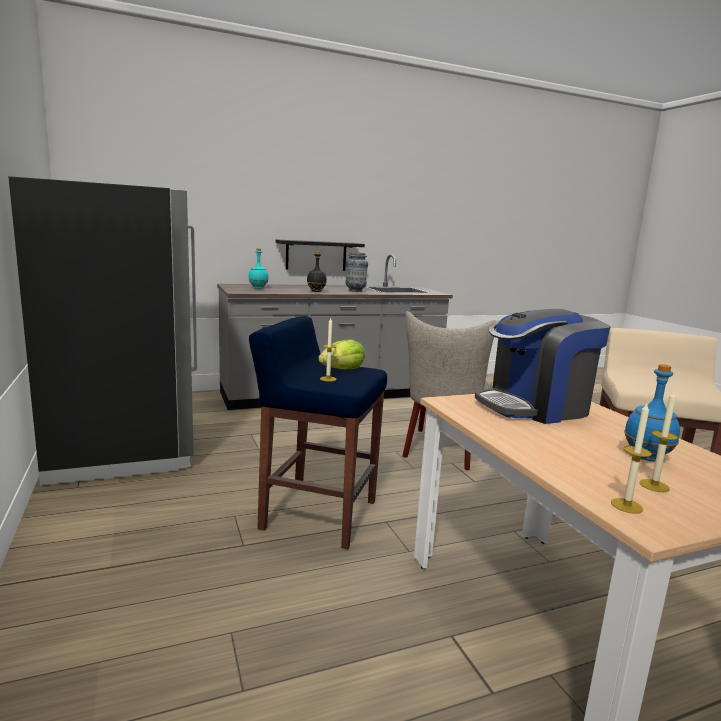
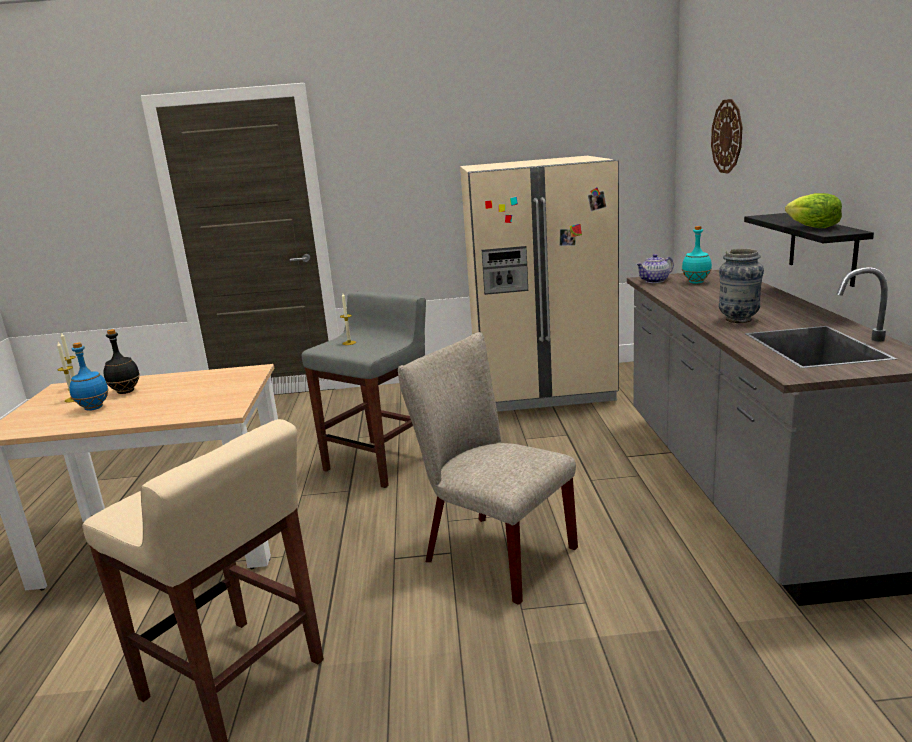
camera: 110 degrees right, 5 degrees up
black fridge [8,176,197,486] -> beige fridge [460,156,619,412]
blue stool [249,316,387,549] -> grey stool [302,291,426,488]
black bottle [307,252,327,292] -> black bottle moved to [103,329,140,394]
lettuce [318,339,365,369] -> lettuce moved to [785,193,842,228]
coffee machine [475,309,611,424] -> none
none -> teapot [636,254,674,283]
none -> wall clock [711,99,742,174]

